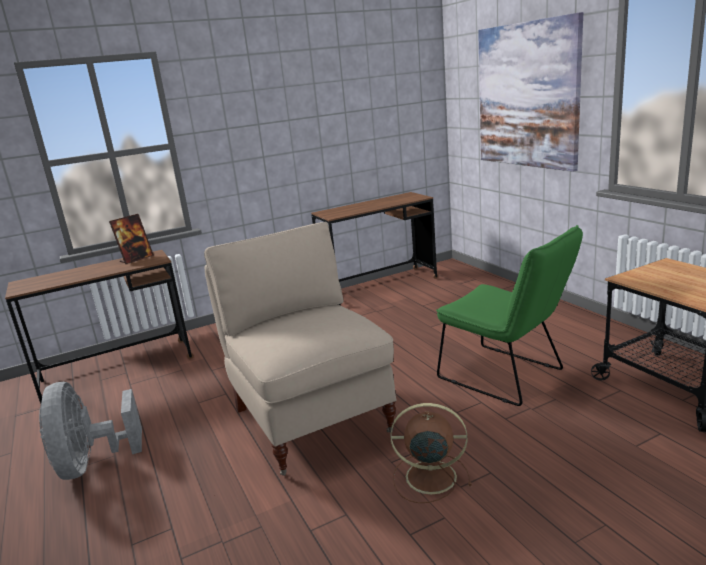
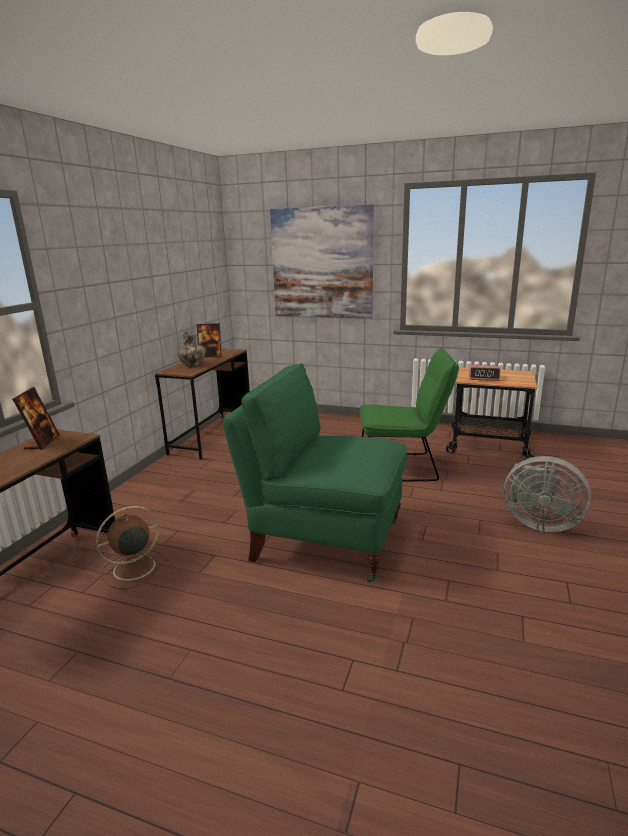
camera: 45 degrees left, 0 degrees up
grey fan [39,382,142,480] -> grey fan moved to [504,456,592,532]
beige chair [204,222,396,476] -> green chair [223,363,407,583]
brown fan [390,403,472,503] -> brown fan moved to [96,506,169,589]
none -> vase [177,331,206,366]
none -> picture frame [197,323,222,357]
none -> alarm clock [469,365,500,381]

